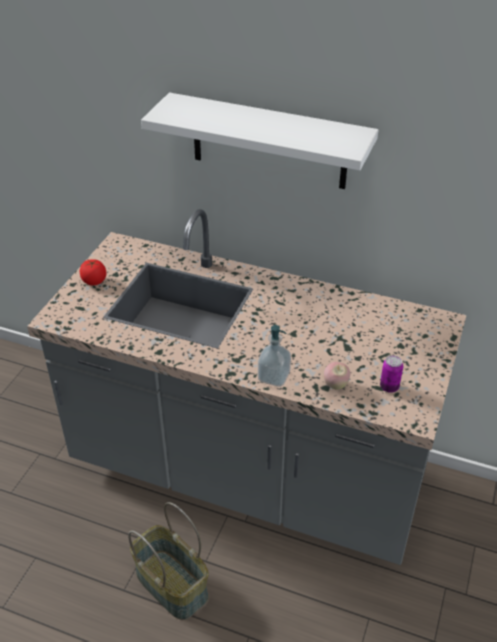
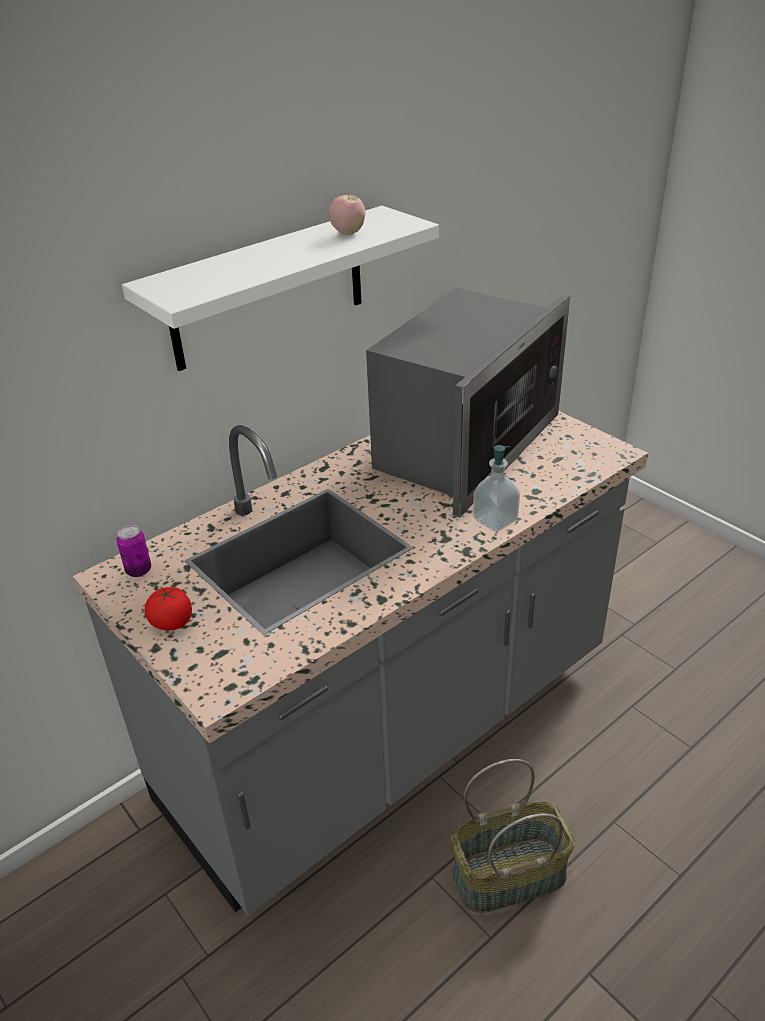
camera: 60 degrees left, 5 degrees down
apple [324,362,350,390] -> apple moved to [329,192,365,235]
can [380,355,403,393] -> can moved to [116,525,151,577]
none -> microwave [366,288,570,517]

